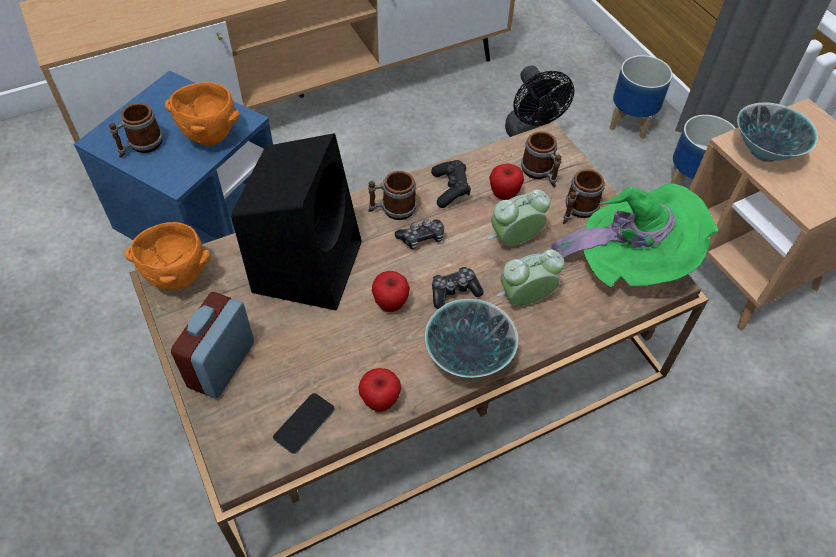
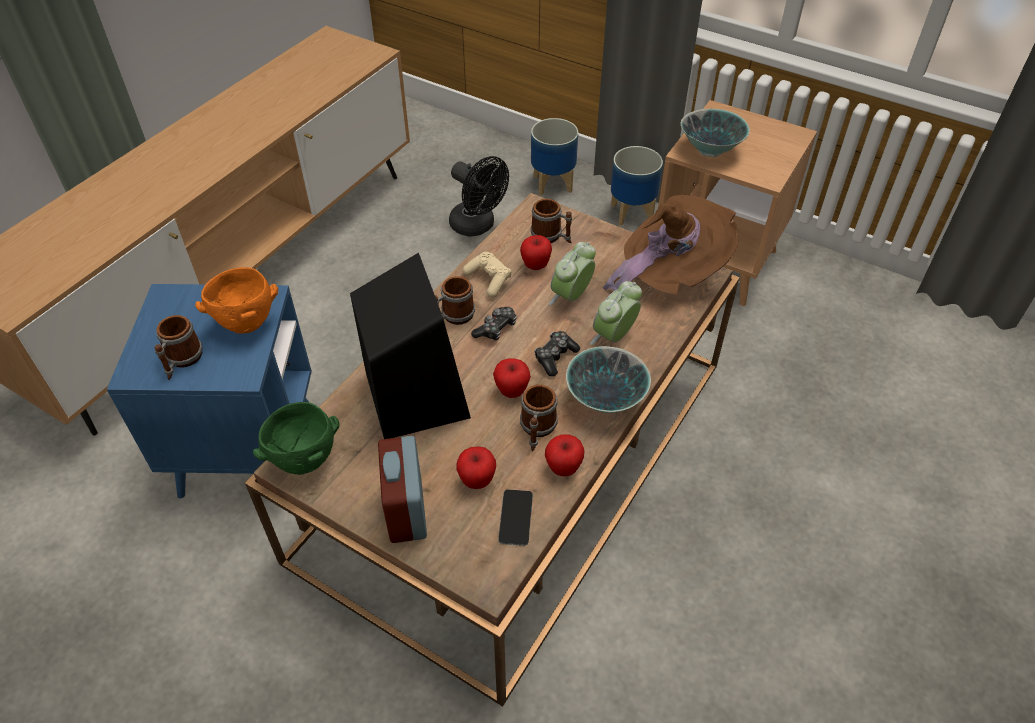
camera: 30 degrees left, 5 degrees down
orange bowl [125,222,210,290] -> green bowl [253,402,339,475]
black game controller [431,160,471,208] -> beige game controller [463,252,512,298]
green hat [551,183,719,287] -> brown hat [603,195,739,295]
mug [563,169,605,224] -> mug moved to [520,385,558,451]
none -> apple [457,447,496,489]

